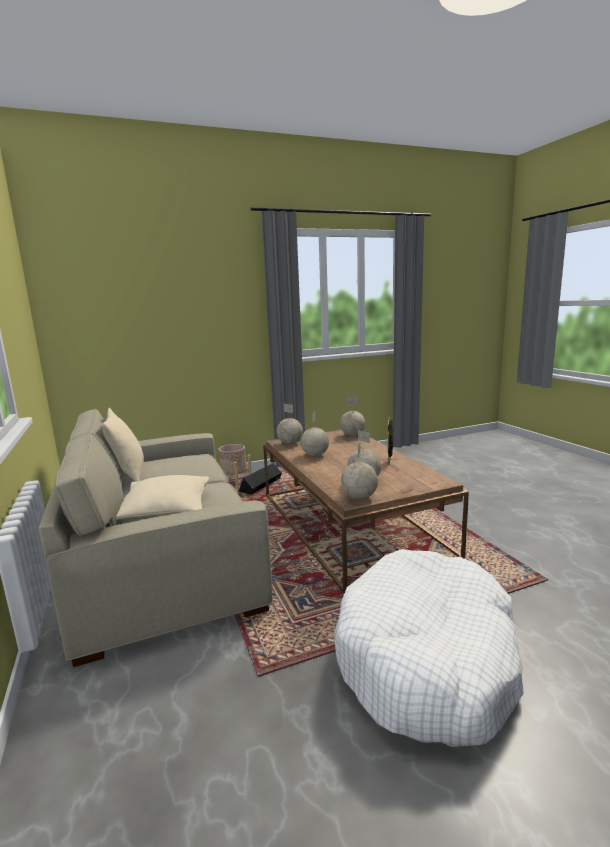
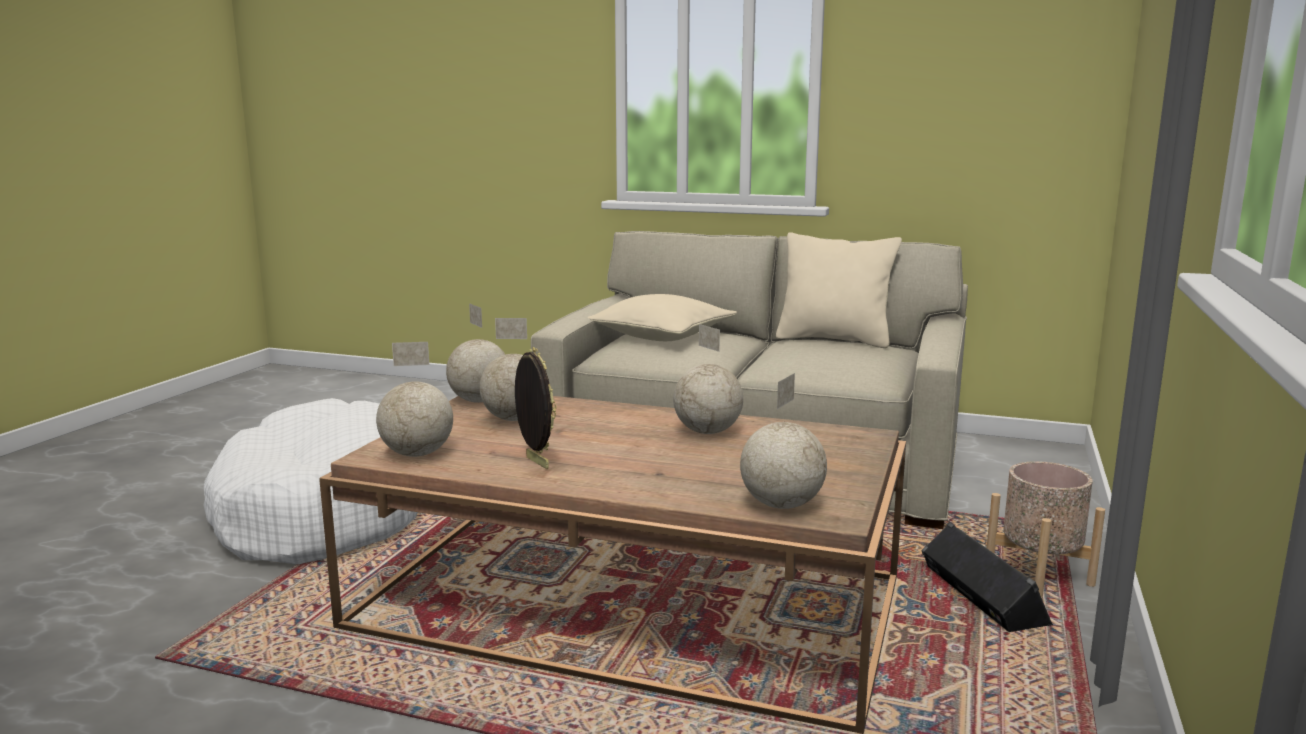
camera: 130 degrees right, 0 degrees up
globe [277,404,303,444] -> globe moved to [376,342,453,457]

